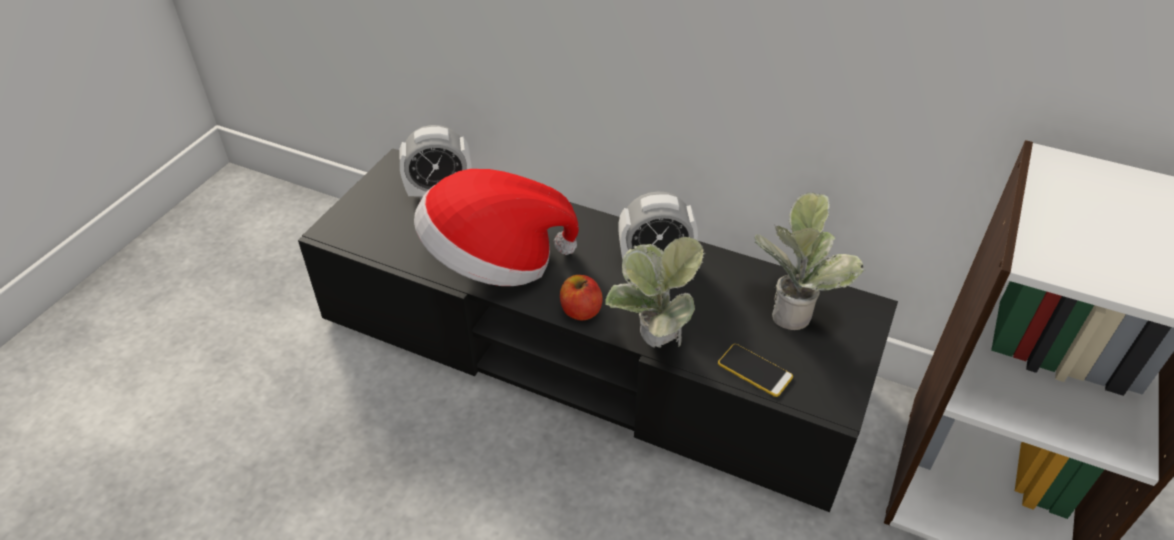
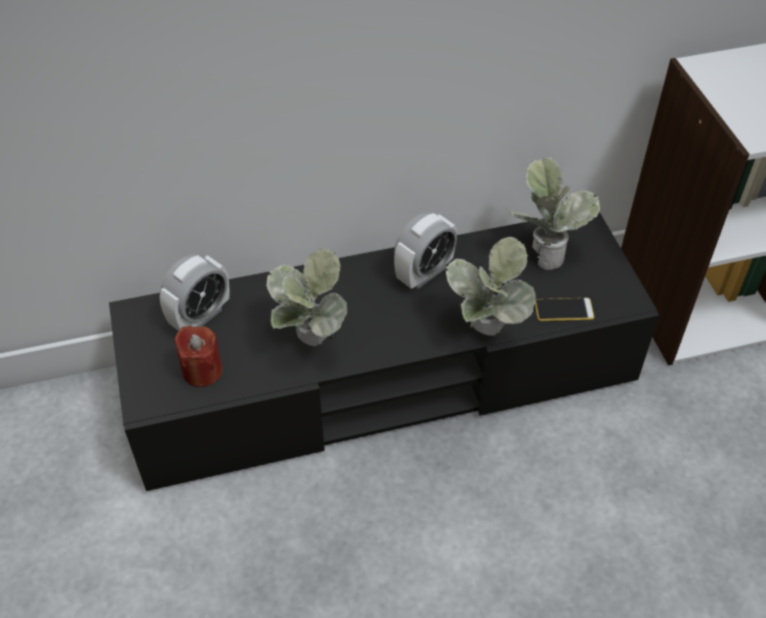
camera: 40 degrees left, 5 degrees up
hat [414,169,579,286] -> potted plant [267,249,347,346]
apple [560,275,603,321] -> none
none -> red candle [174,326,222,387]

